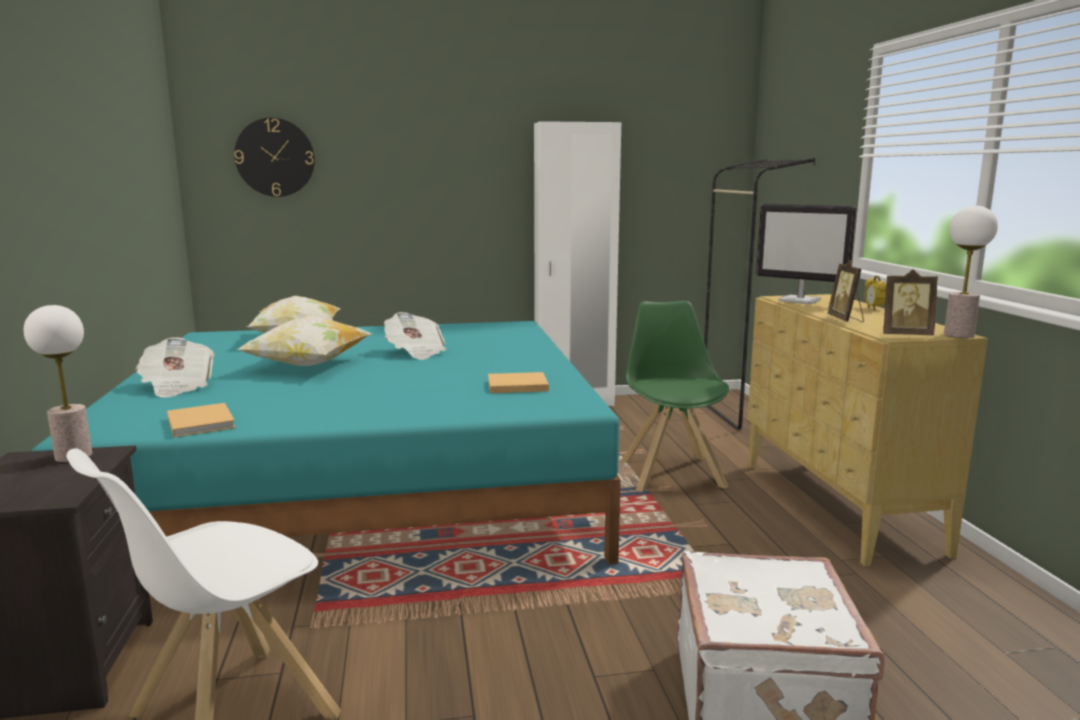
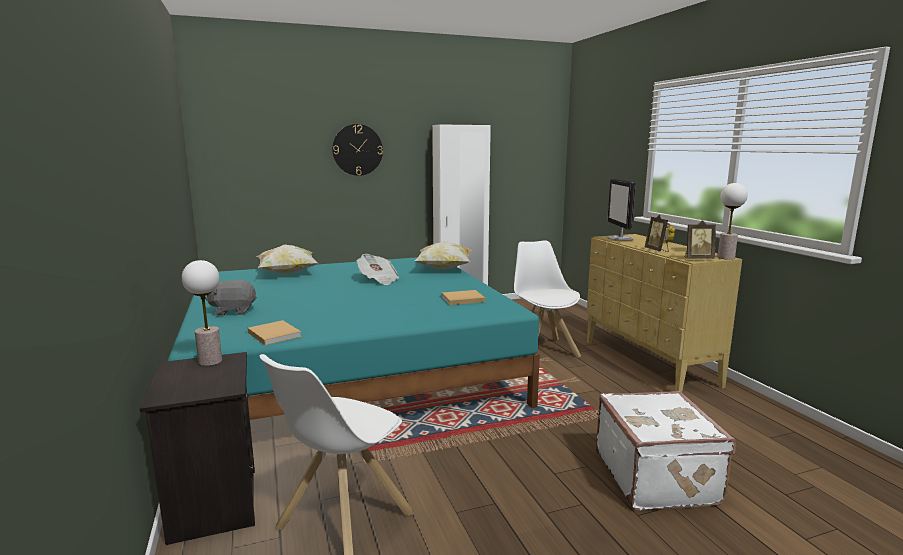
camera: 10 degrees left, 0 degrees up
newspaper [135,337,215,398] -> grey plush toy [206,280,257,316]
wall clock [234,118,315,197] -> wall clock moved to [332,124,383,176]
pillow [236,316,371,366] -> pillow moved to [414,241,472,270]
green chair [620,301,729,492] -> white chair [514,240,581,357]
black clothes rack [704,158,815,430] -> none
monitor [756,204,857,304] -> monitor turned 60 degrees clockwise [607,179,635,241]

